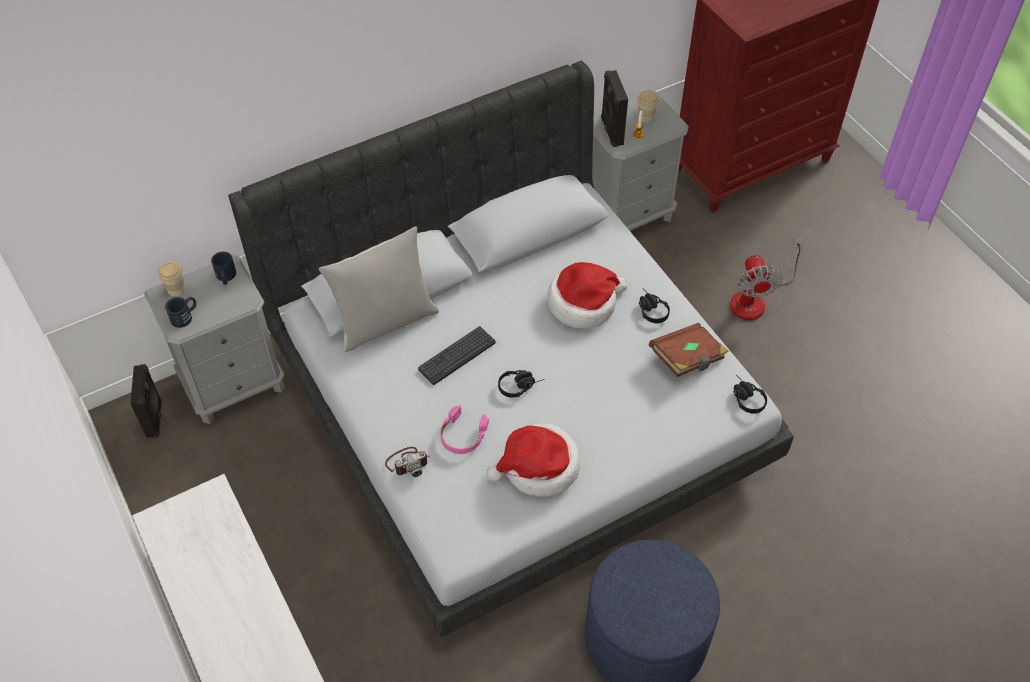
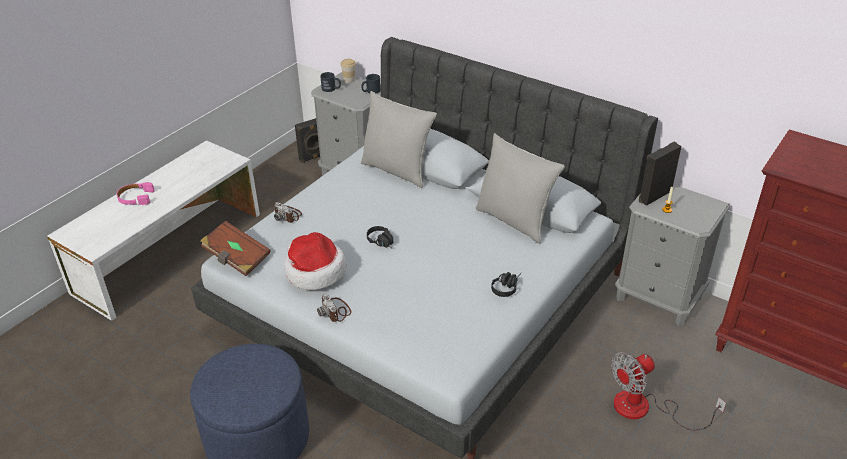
camera: 65 degrees right, 15 degrees down
keyboard [418,326,496,385] -> none
pink headphones [440,405,489,454] -> pink headphones moved to [117,182,154,205]
hat [547,262,627,329] -> none
cup [637,91,659,123] -> none
brown book [649,323,729,377] -> brown book moved to [200,221,271,276]
black headphones [734,375,767,414] -> none
none -> camera [317,294,351,322]
none -> grey pillow [475,133,565,244]

